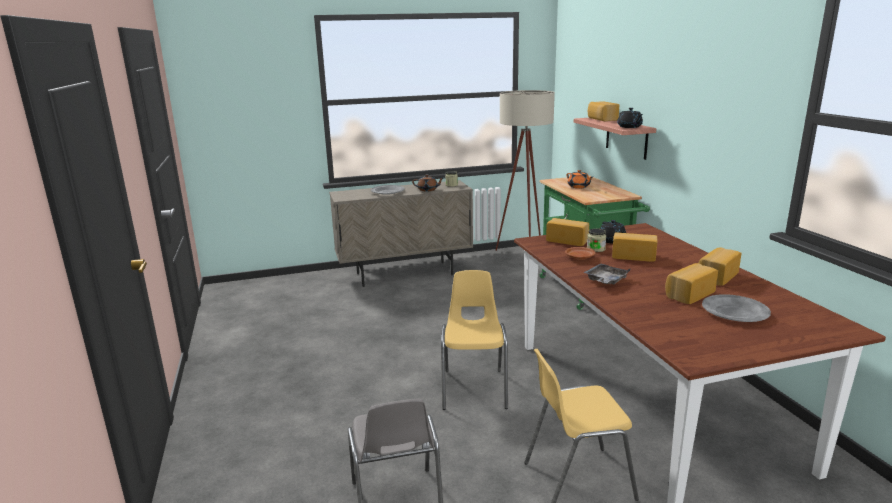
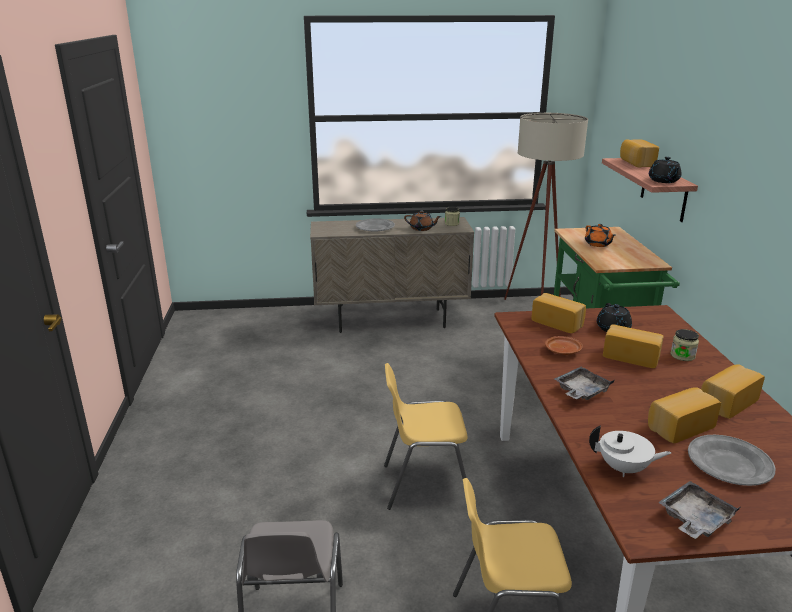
camera: 10 degrees right, 5 degrees up
yellow chair [441,270,508,410] -> yellow chair turned 105 degrees counterclockwise [384,363,468,510]
jar [587,228,606,252] -> jar moved to [670,329,699,361]
none -> white teapot [589,425,671,477]
none -> grey tray [658,481,740,539]

